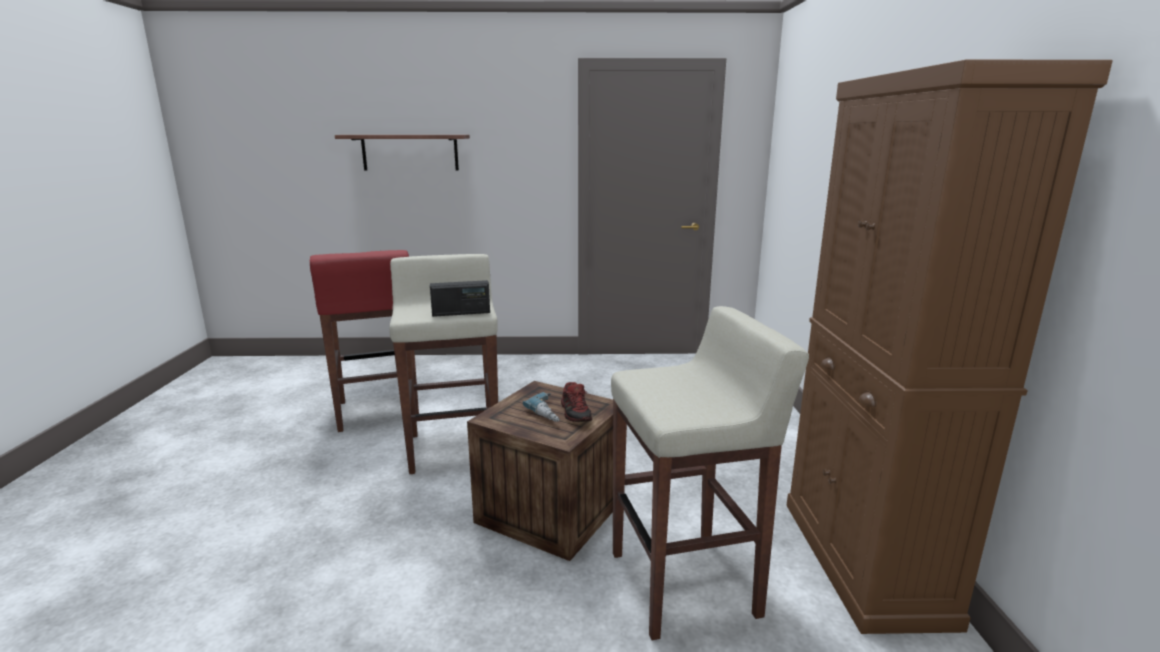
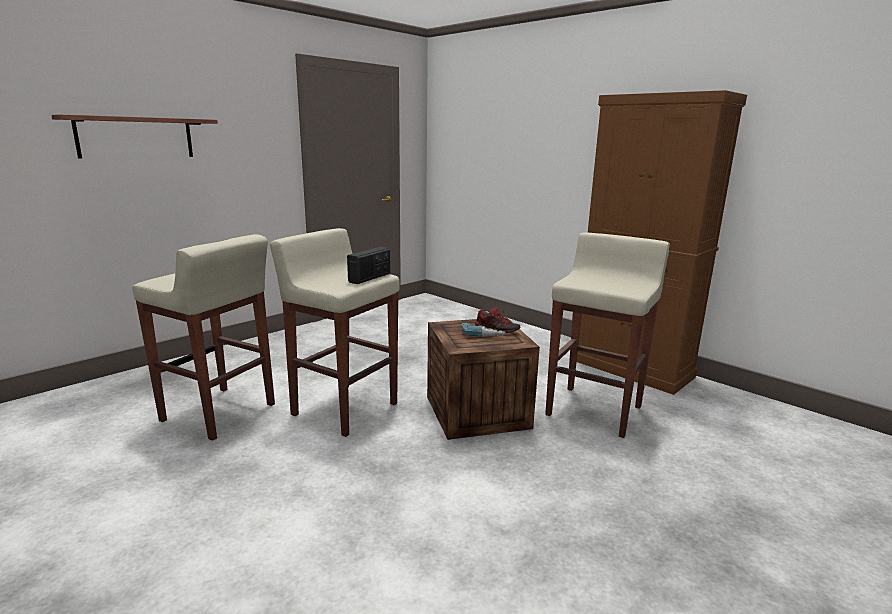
camera: 45 degrees left, 0 degrees up
red stool [310,250,419,432] -> beige stool [132,234,275,441]

